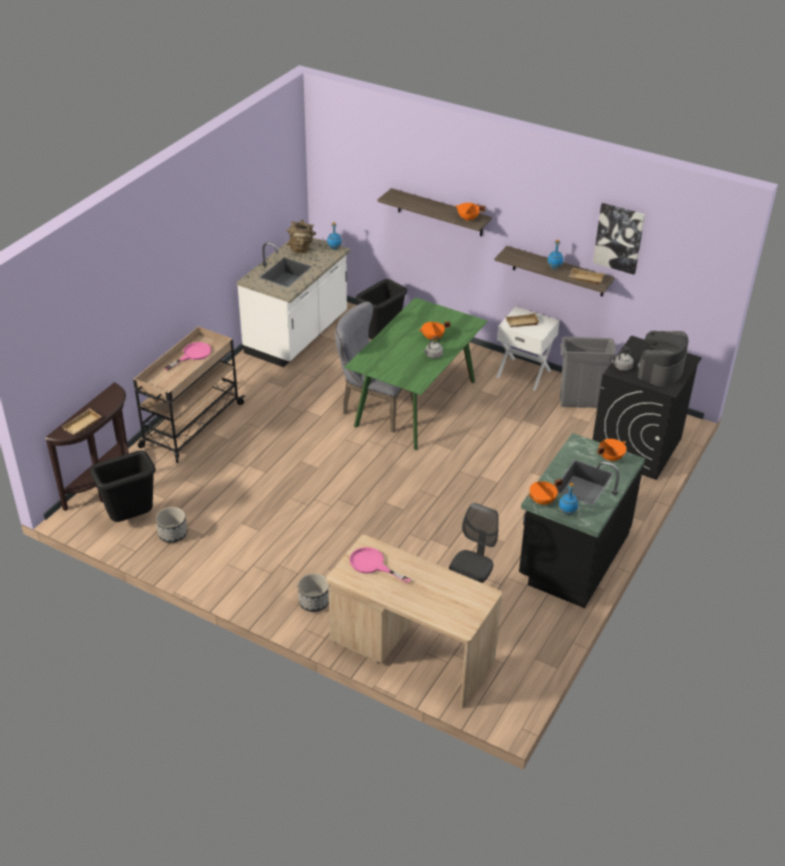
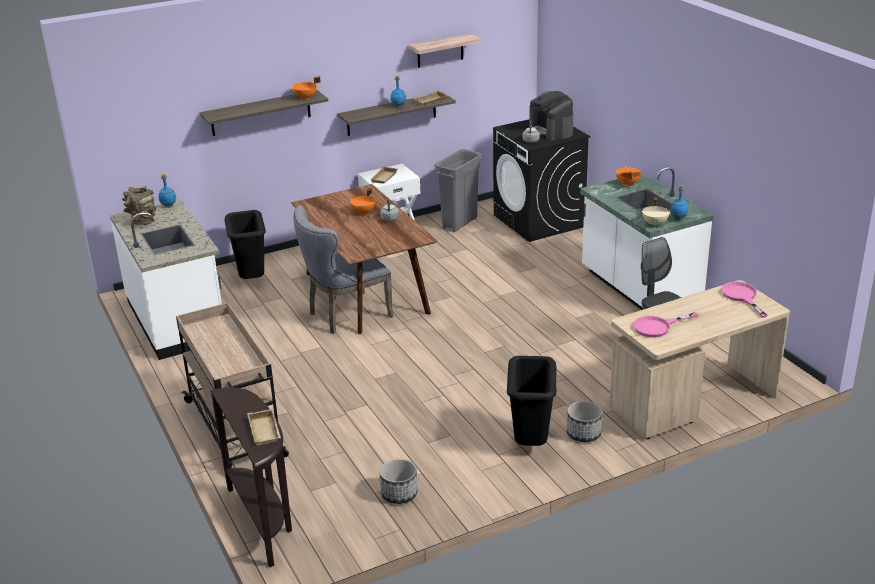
camera: 55 degrees left, 10 degrees down
black trash can [90,450,156,522] -> black trash can moved to [507,356,557,446]
pink frying pan [164,342,211,370] -> pink frying pan moved to [721,282,768,318]
green dining table [344,297,488,450] -> brown dining table [291,184,438,334]
black counter [519,433,645,608] -> white counter [580,167,714,310]
orange cooking pot [528,479,562,505] -> beige cooking pot [642,197,670,227]
picture [593,203,645,275] -> shelf [409,33,481,68]

